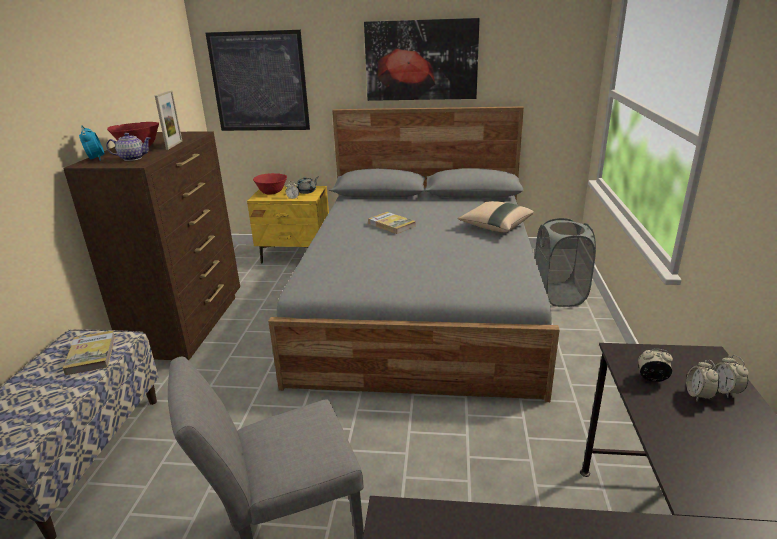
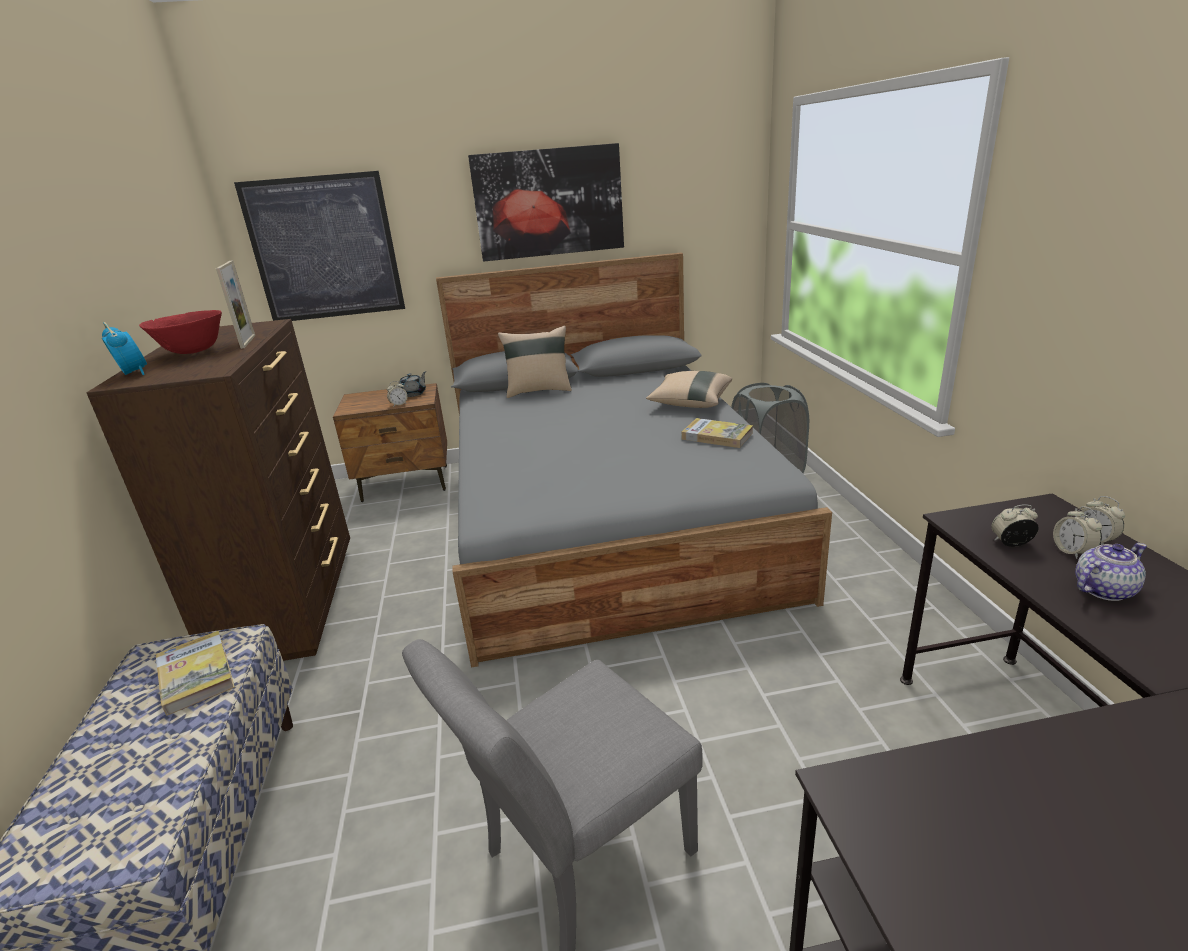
camera: 15 degrees left, 0 degrees up
teapot [106,133,151,161] -> teapot moved to [1075,543,1147,601]
yellow nightstand [247,186,329,264] -> brown nightstand [333,383,447,502]
red bowl [253,173,287,195] -> none
book [368,212,416,234] -> book moved to [682,418,753,448]
none -> beige pillow [498,326,572,398]

